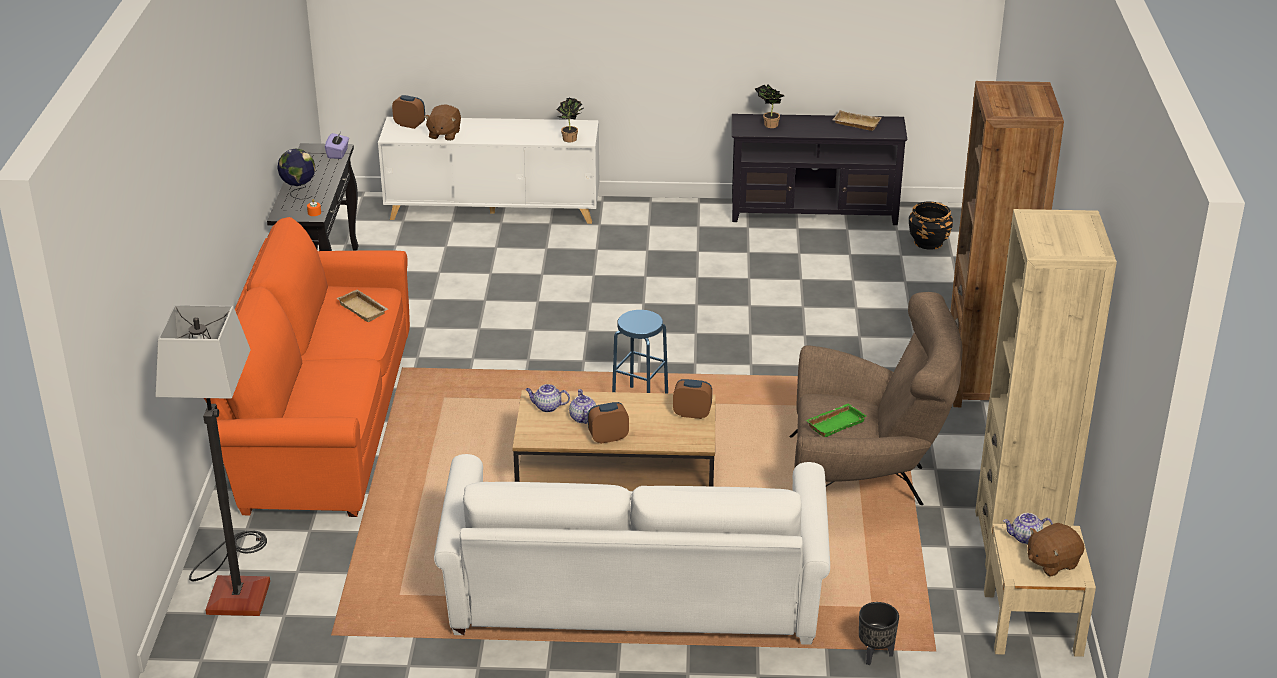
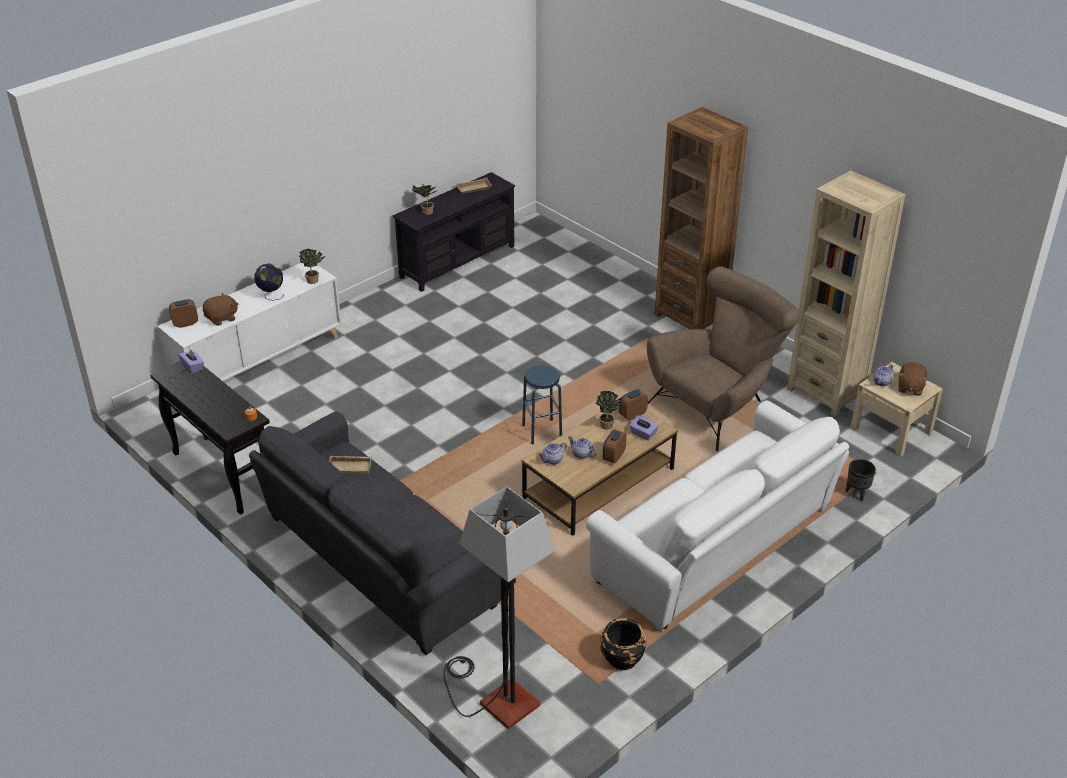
camera: 45 degrees left, 5 degrees up
orange sofa [204,217,410,517] -> grey sofa [249,411,501,655]
globe [277,148,315,200] -> globe moved to [254,263,284,300]
brown plush toy [424,104,461,141] -> brown plush toy turned 90 degrees counterclockwise [203,292,238,326]
green tray [806,403,866,437] -> none
black planter [909,202,953,250] -> black planter moved to [600,618,647,670]
none -> potted plant [596,391,623,430]
none -> purple tissue box [629,415,659,440]

